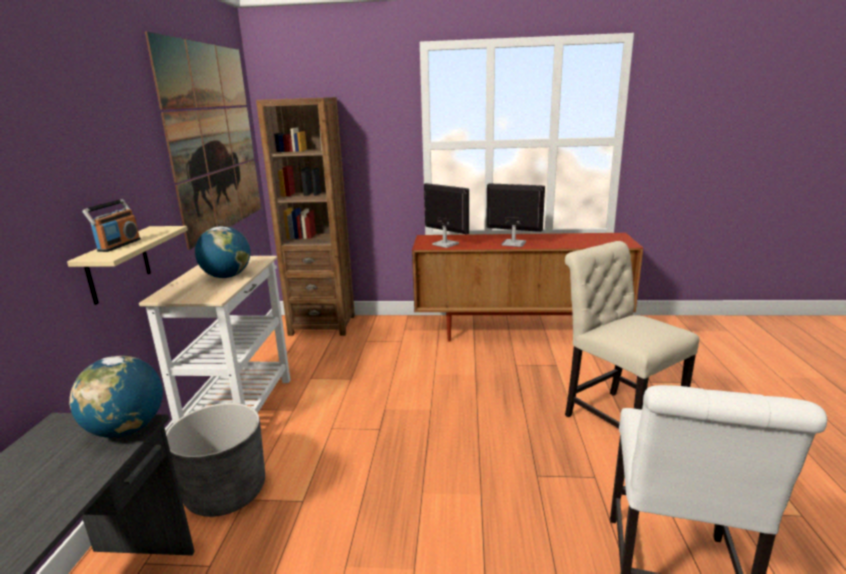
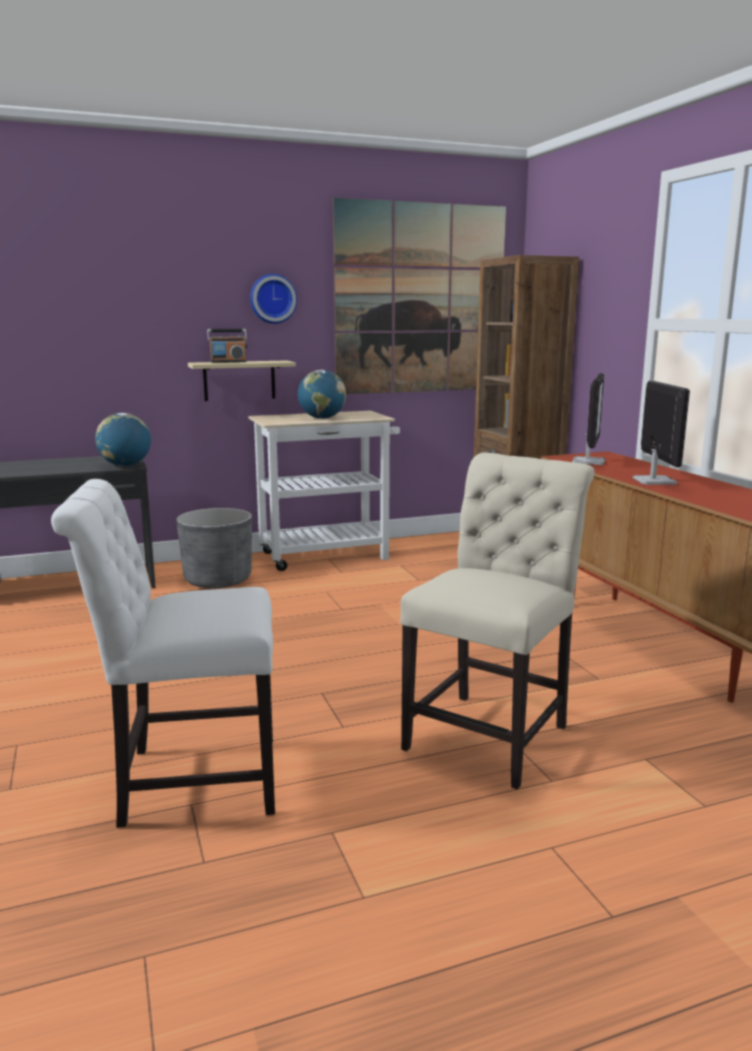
camera: 65 degrees right, 5 degrees down
none -> wall clock [250,274,297,324]

